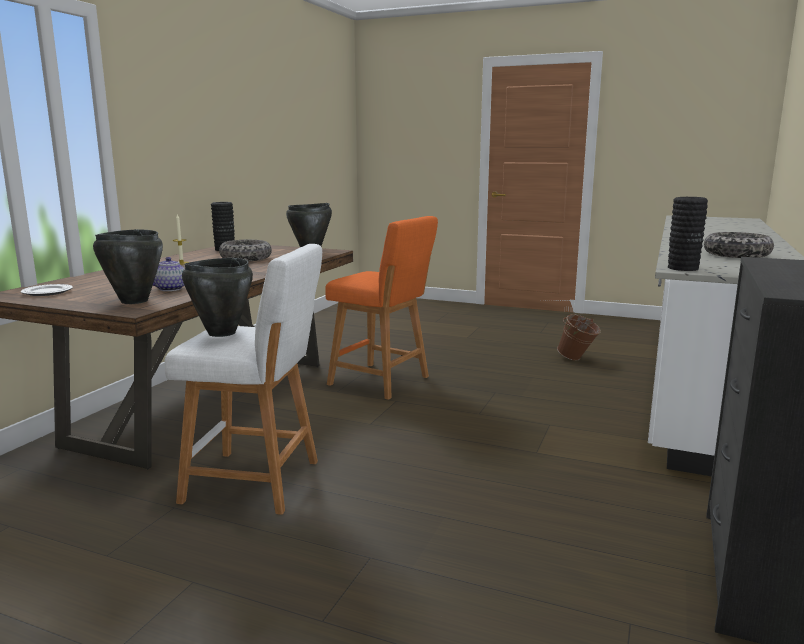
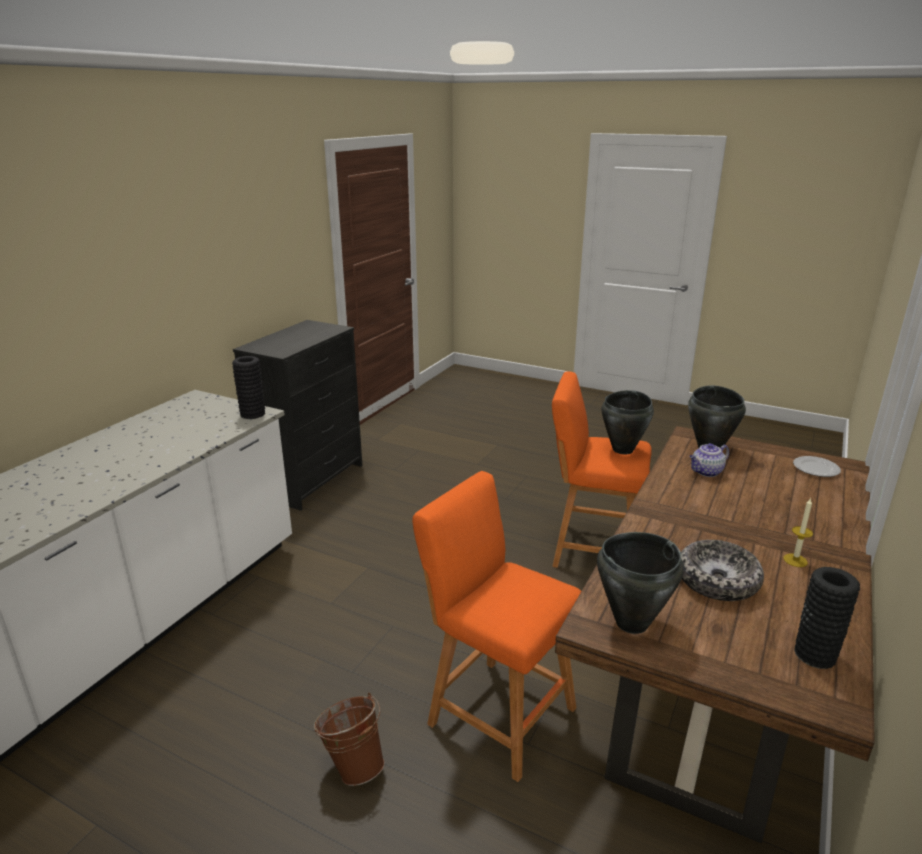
camera: 175 degrees left, 10 degrees up
white stool [165,244,322,515] -> orange stool [552,371,652,568]
brown bucket [557,314,601,361] -> brown bucket moved to [314,693,385,786]
bowl [704,232,774,258] -> none

